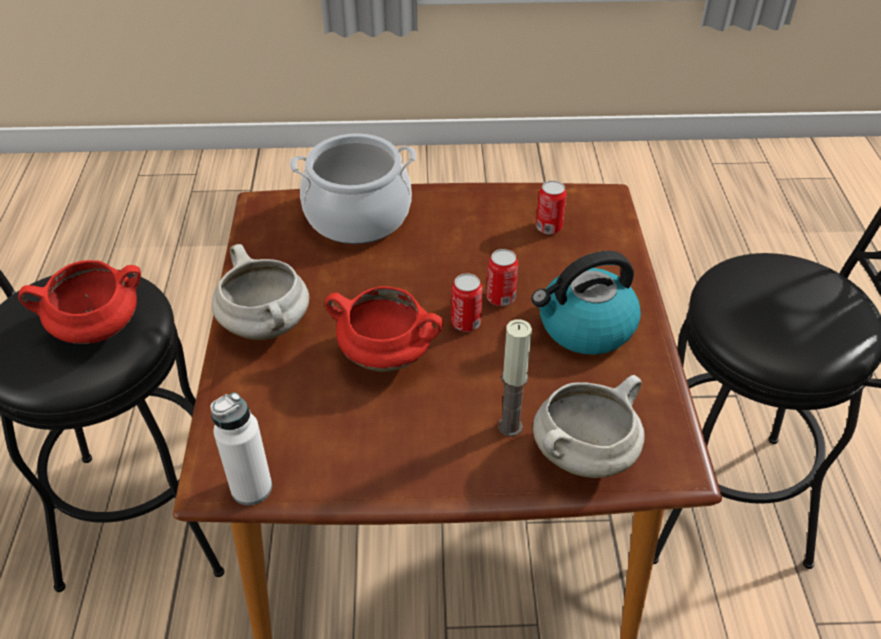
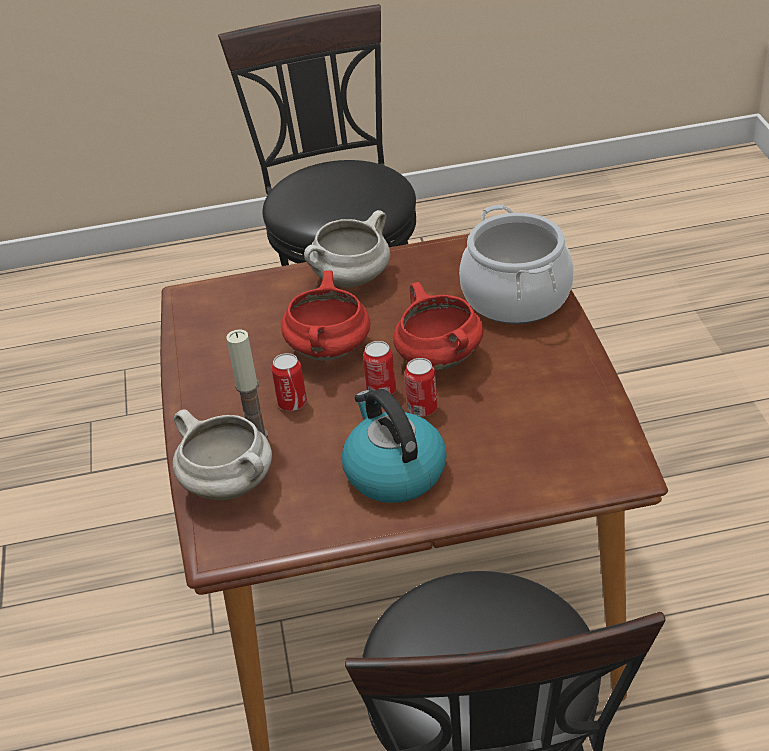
camera: 85 degrees right, 5 degrees down
red cooking pot [18,260,141,344] -> red cooking pot moved to [393,282,484,370]
white bottle [210,392,272,505] -> none
can [536,180,567,234] -> can moved to [271,353,307,411]

